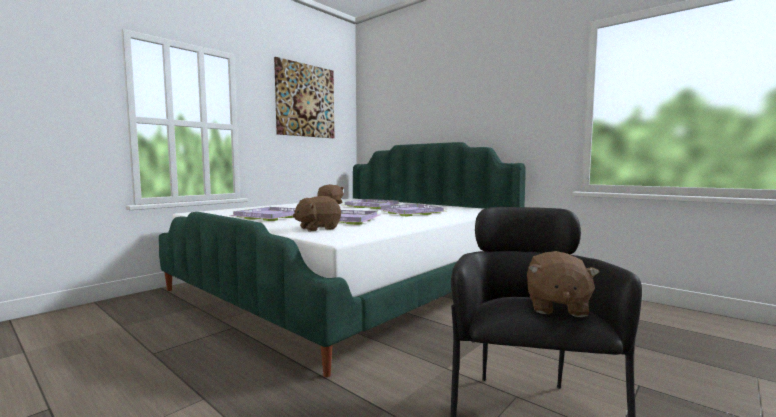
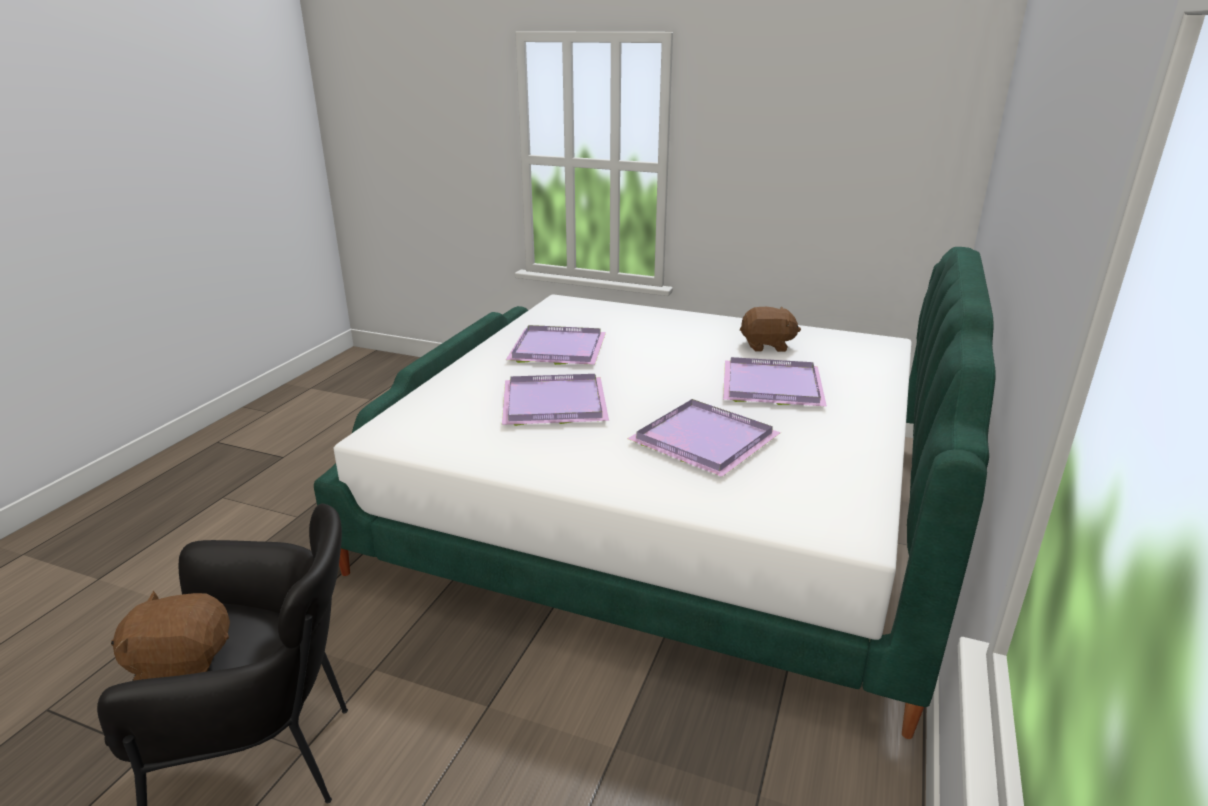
camera: 70 degrees right, 20 degrees up
picture [274,57,334,138] -> none
brown plush toy [292,196,341,232] -> none

